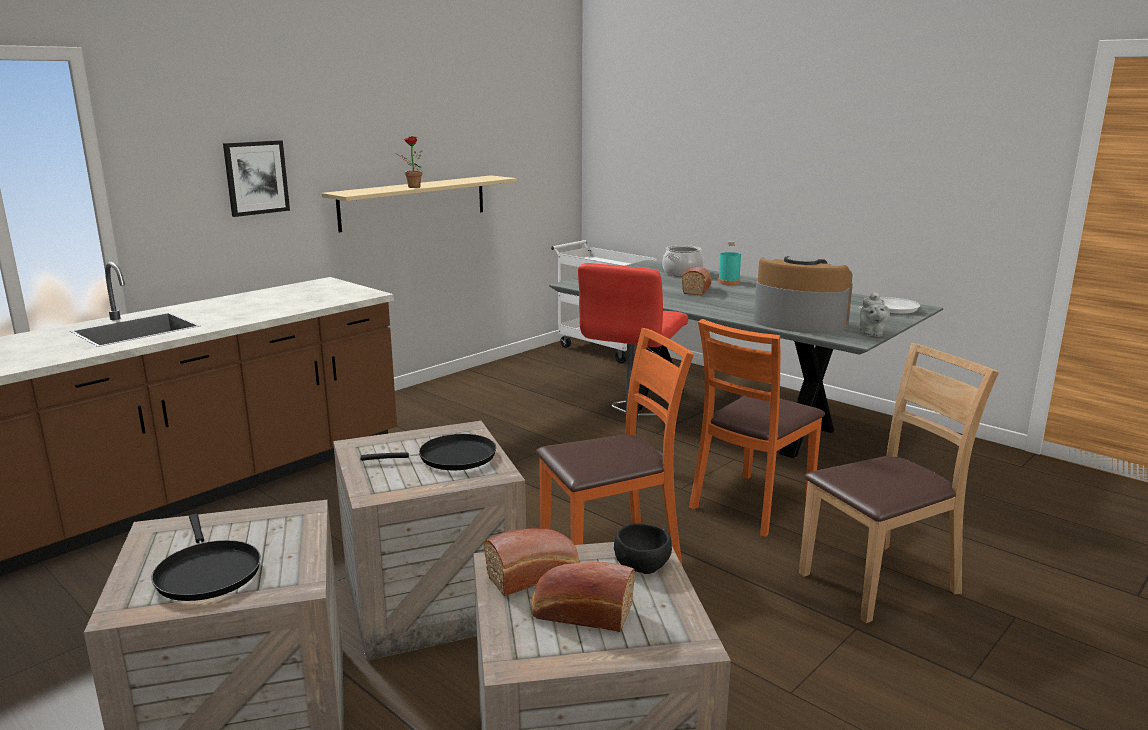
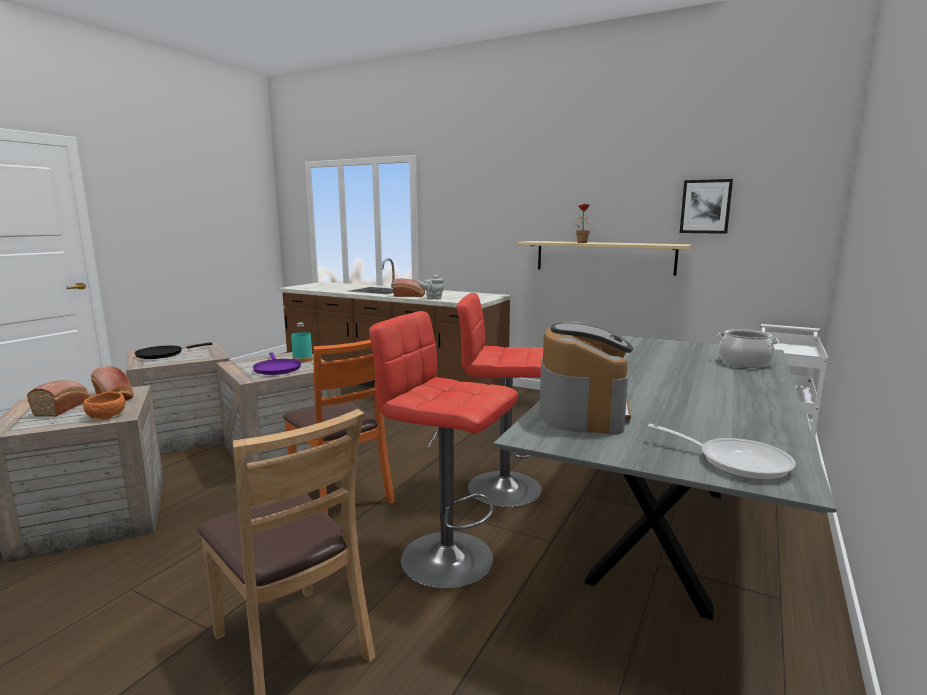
camera: 75 degrees right, 5 degrees down
picture [223,140,290,217] -> picture moved to [680,179,733,234]
black frying pan [360,434,496,470] -> purple frying pan [253,352,301,375]
black bowl [614,523,672,574] -> orange bowl [83,391,125,419]
bread [682,267,711,296] -> bread moved to [393,278,425,297]
orange chair [689,319,825,537] -> red stool [369,311,518,589]
turquoise bottle [718,241,741,285] -> turquoise bottle moved to [291,322,313,362]
grey teapot [859,292,890,337] -> grey teapot moved to [418,275,444,300]

